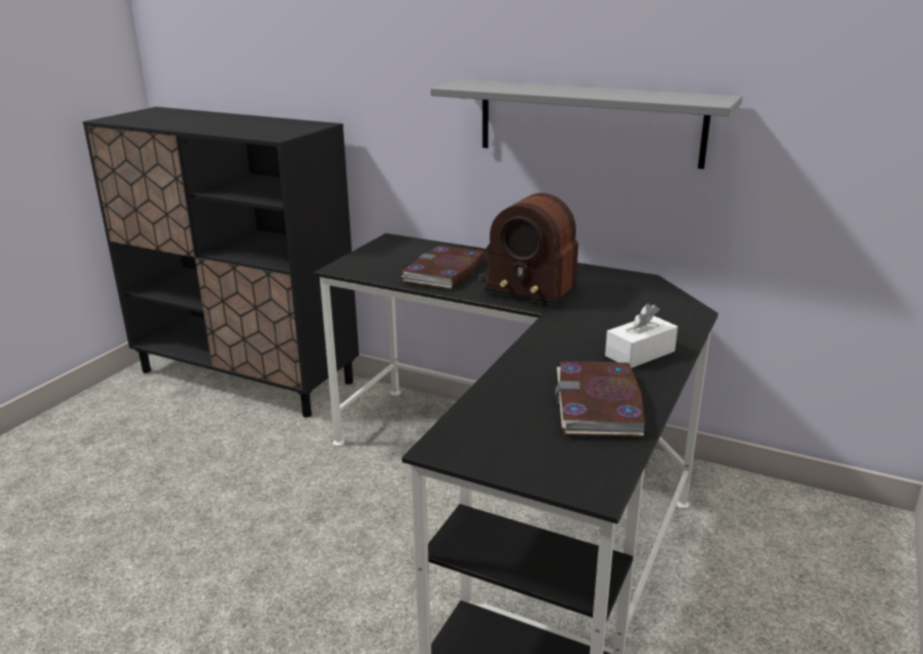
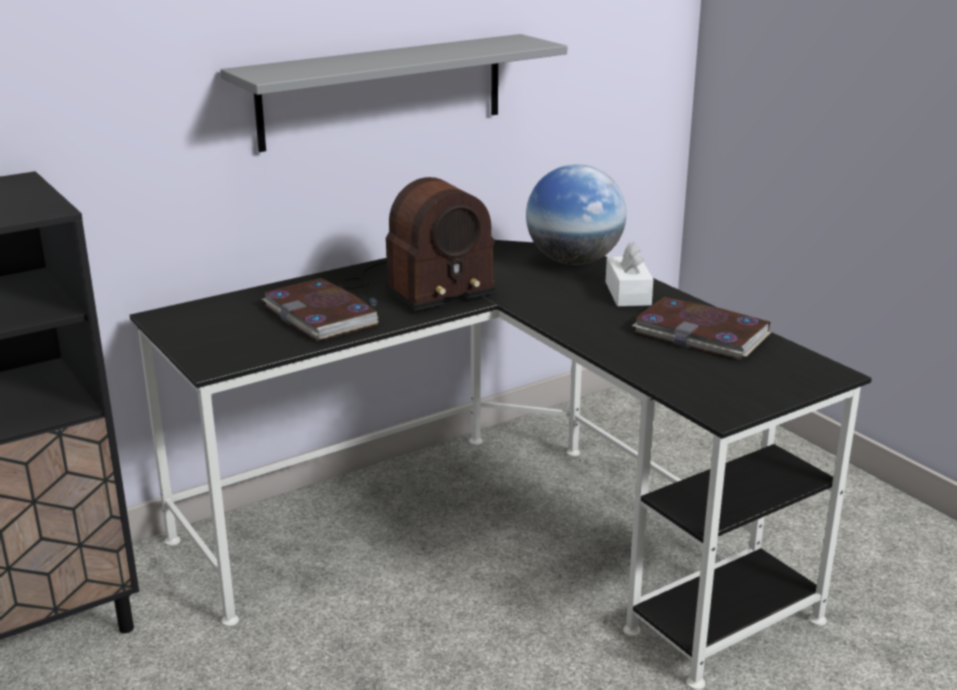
camera: 60 degrees left, 0 degrees up
none -> globe [526,164,626,265]

